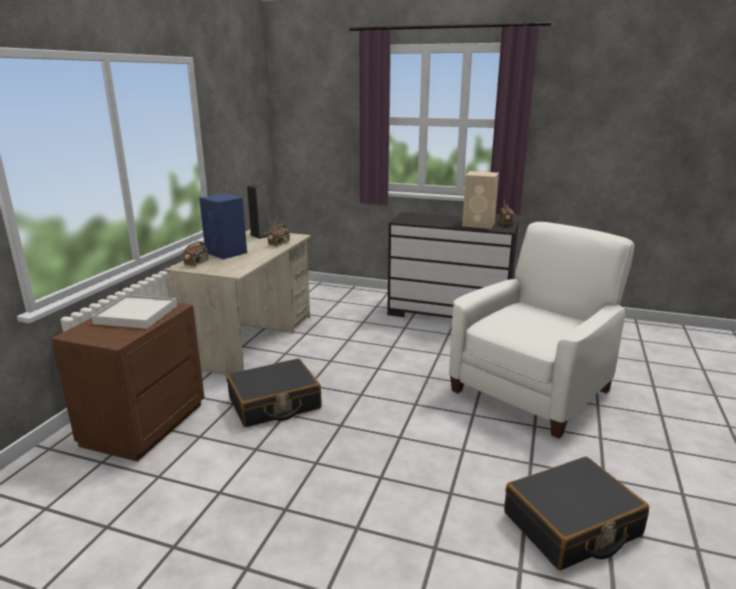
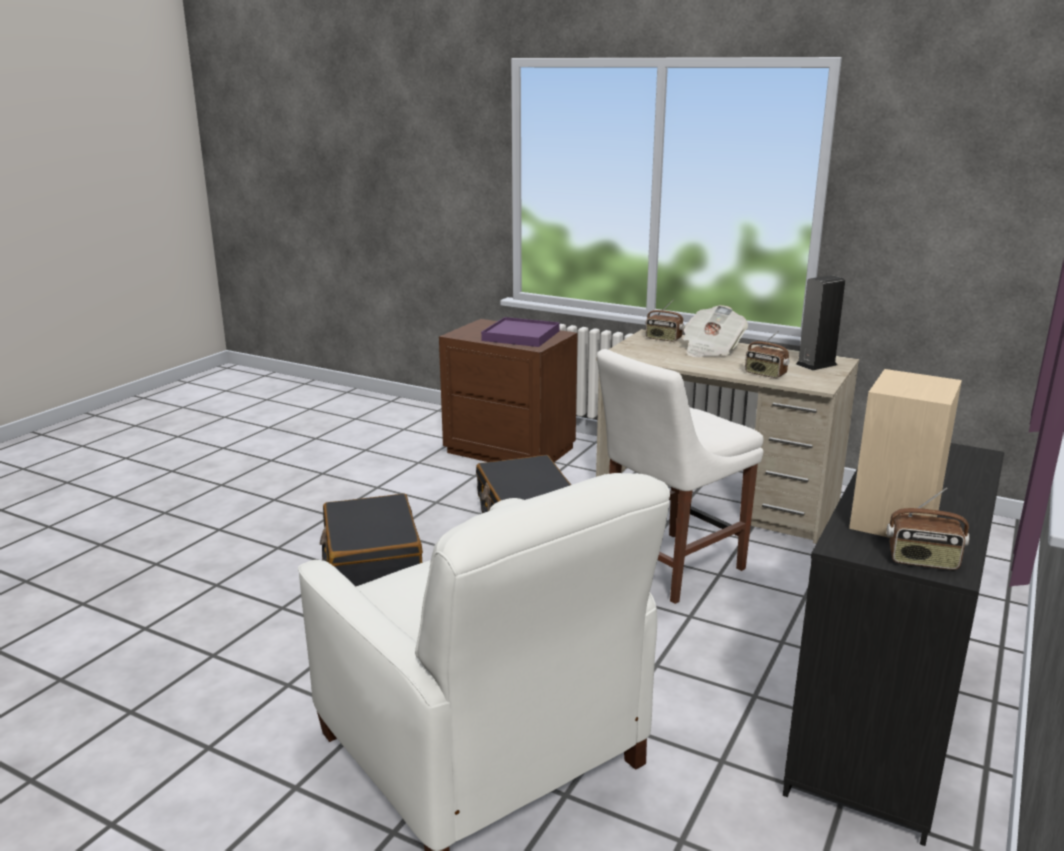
camera: 100 degrees right, 0 degrees up
white tray [92,295,177,329] -> purple tray [481,317,559,347]
blue speaker [199,194,247,259] -> newspaper [683,305,748,357]
black suitcase [504,457,649,570] -> black suitcase moved to [320,494,423,586]
none -> white chair [597,349,763,604]

